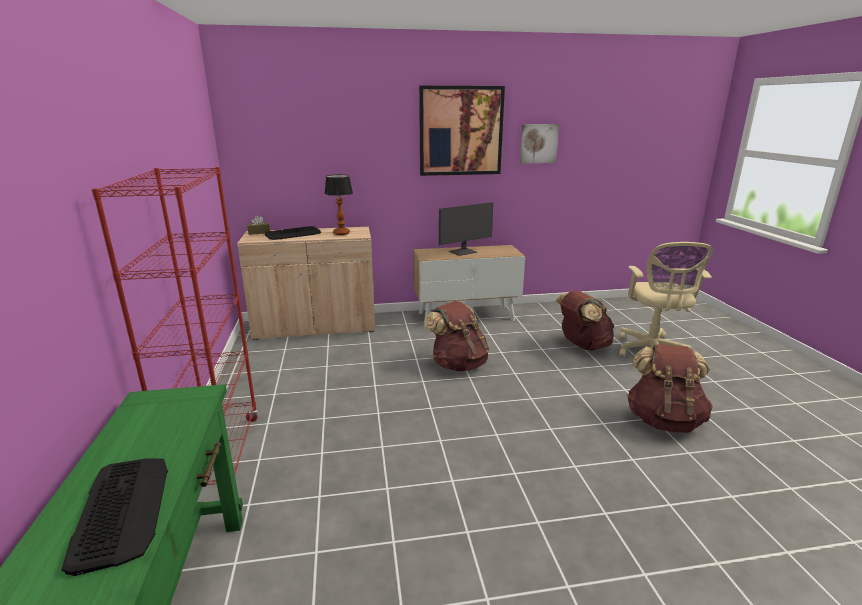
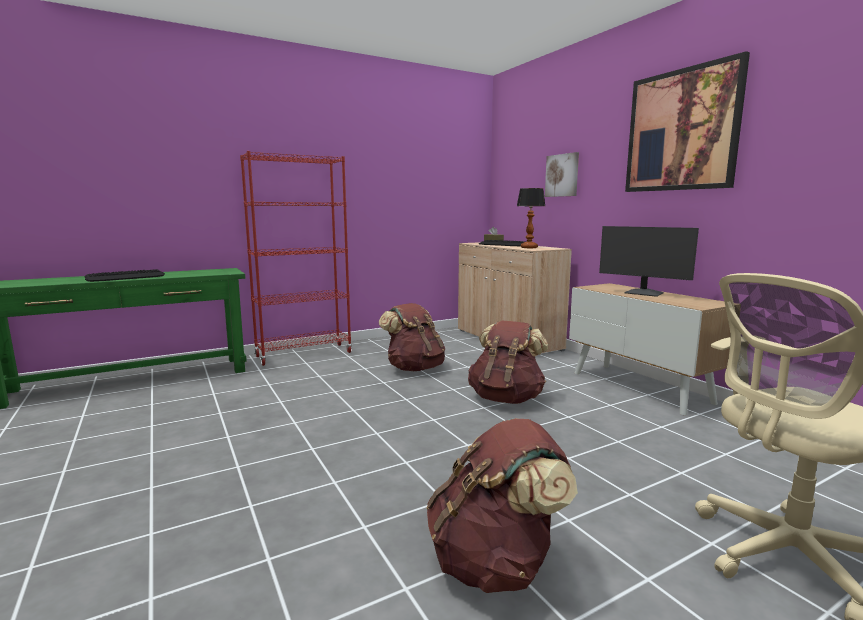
camera: 70 degrees right, 10 degrees down
picture [520,124,559,164] -> picture moved to [545,152,579,197]
brown backpack [555,291,614,351] -> brown backpack moved to [379,303,445,371]

